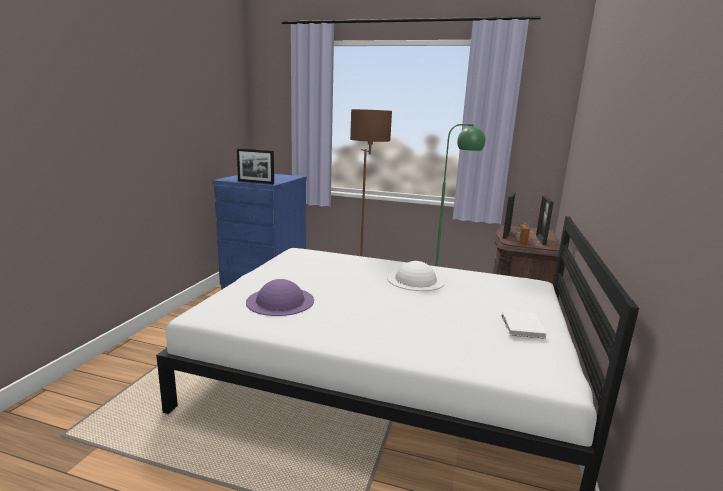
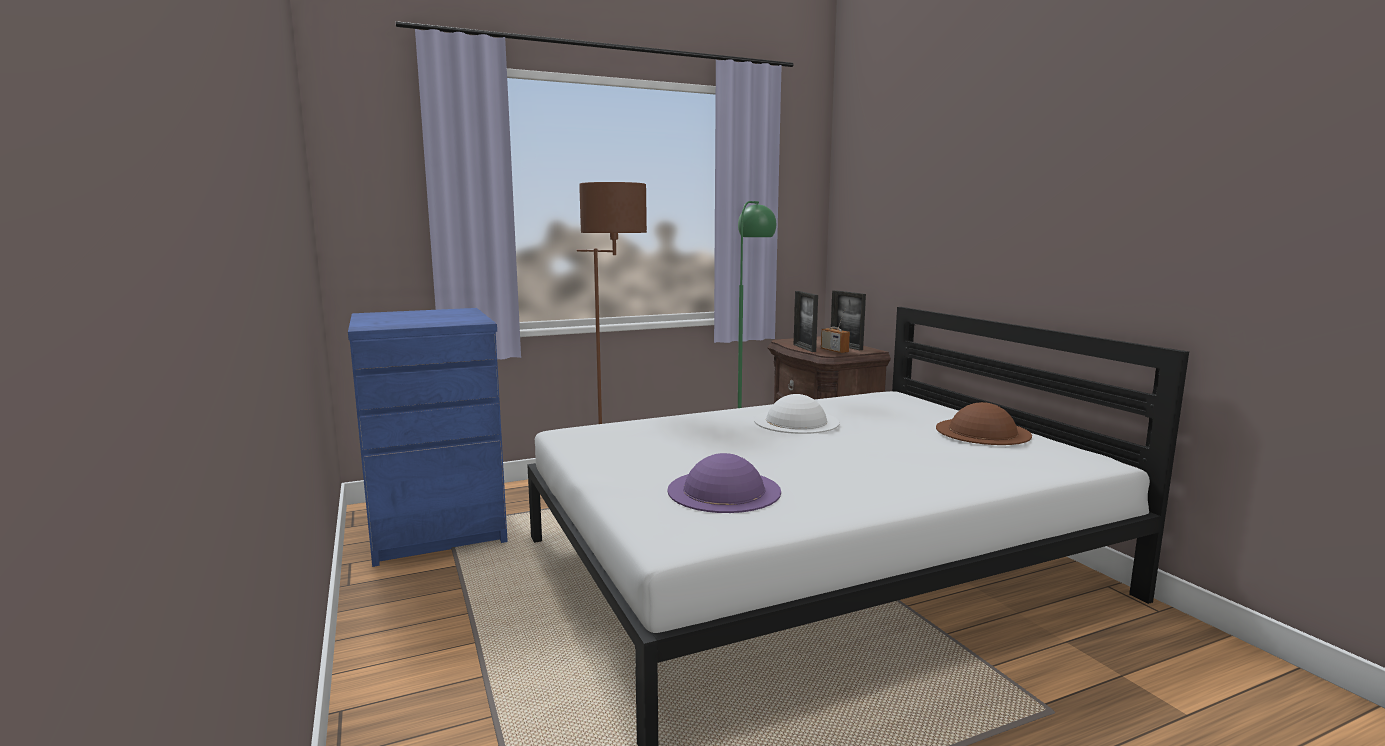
camera: 40 degrees left, 5 degrees down
picture frame [237,148,274,184] -> none
white book [501,311,546,339] -> brown hat [936,402,1032,445]

